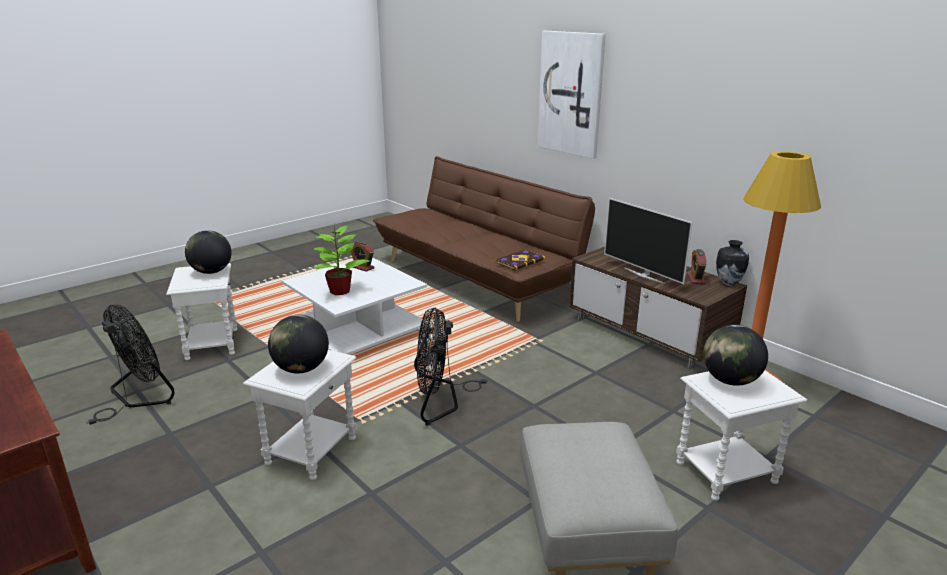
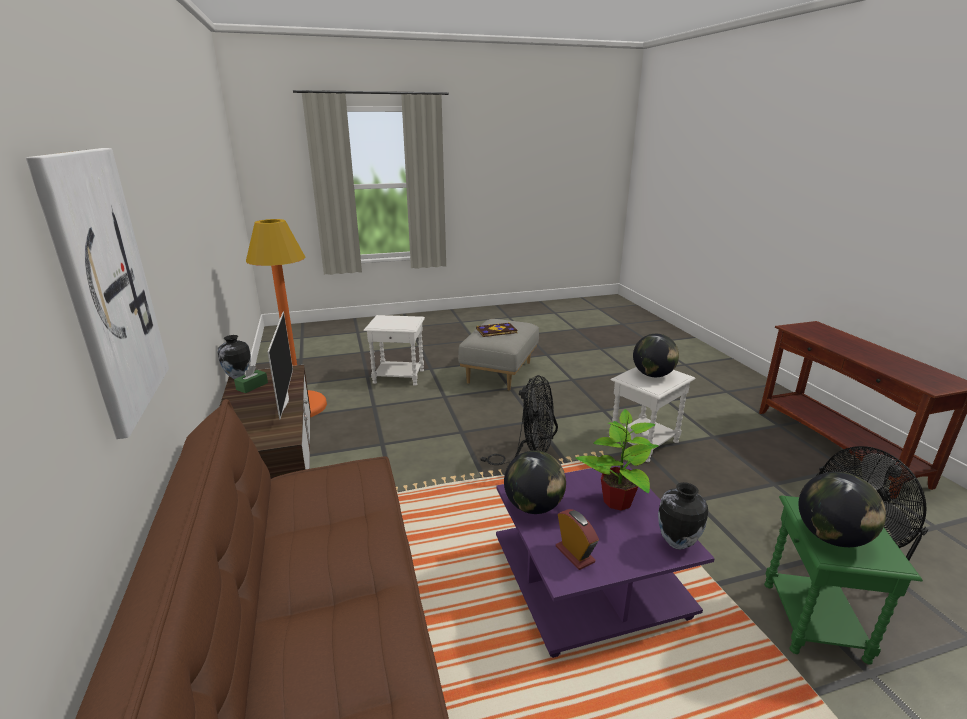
camera: 155 degrees left, 0 degrees up
white side table [166,263,237,360] -> green side table [764,496,923,665]
white coffee table [282,257,428,355] -> purple coffee table [496,462,715,658]
book [496,249,545,270] -> book moved to [476,322,518,337]
alarm clock [687,249,706,284] -> green tissue box [234,366,268,393]
globe [703,325,768,386] -> globe moved to [504,451,566,514]
none -> vase [658,482,708,550]

